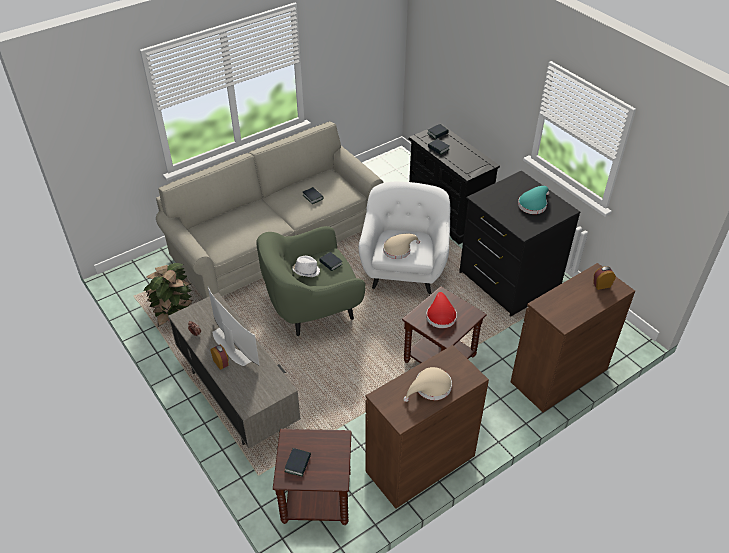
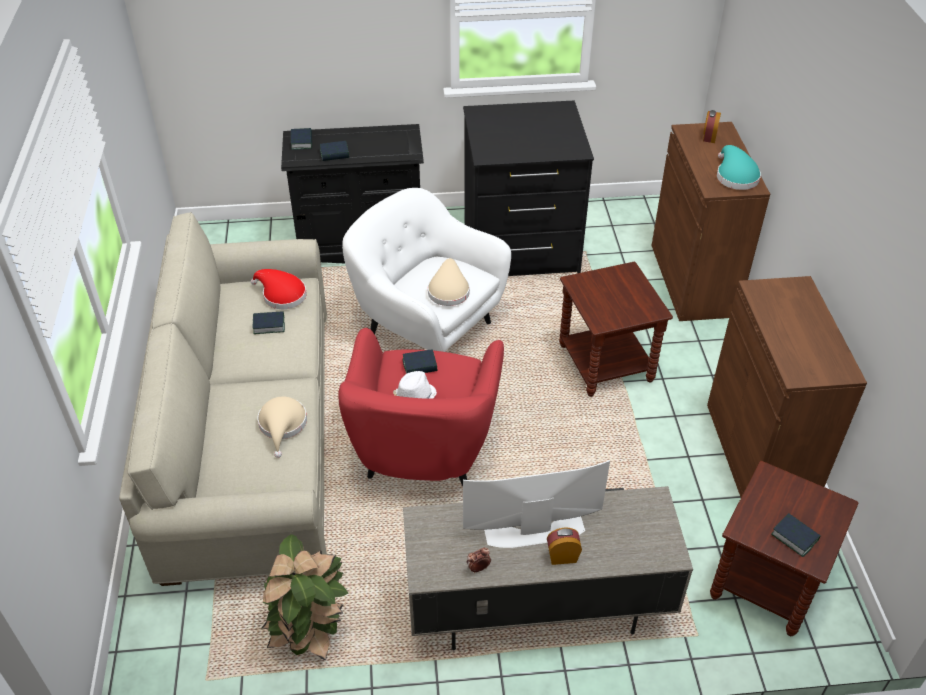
camera: 60 degrees left, 0 degrees up
green armchair [256,226,366,336] -> red armchair [338,328,504,486]
beige hat [403,367,452,402] -> beige hat moved to [257,396,307,458]
red hat [426,292,457,328] -> red hat moved to [251,269,307,309]
turquoise hat [518,186,549,214] -> turquoise hat moved to [717,145,761,190]

